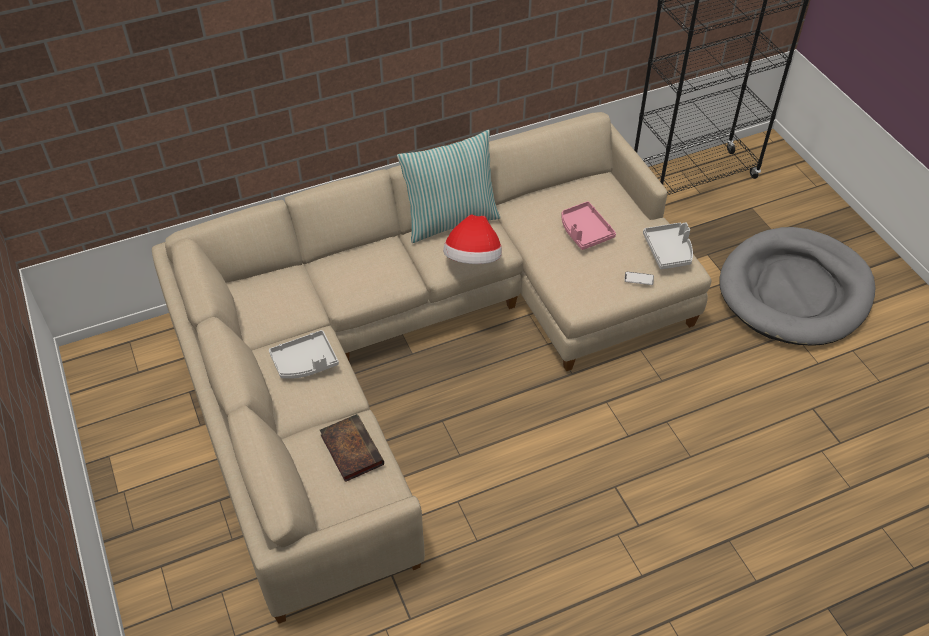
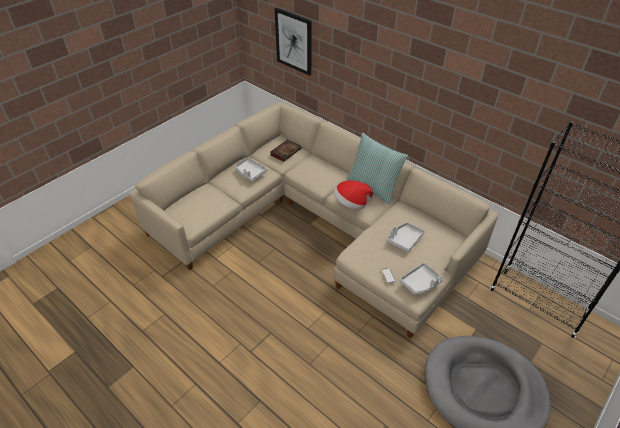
camera: 65 degrees right, 5 degrees down
book [320,414,384,482] -> book moved to [270,139,301,162]
pink tray [561,201,616,250] -> grey tray [387,222,425,252]
none -> picture [275,8,311,76]

